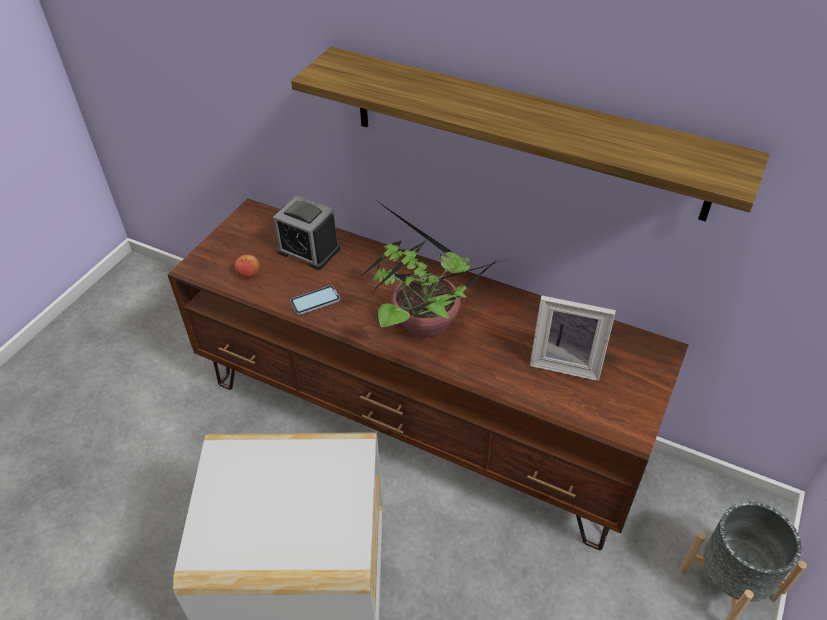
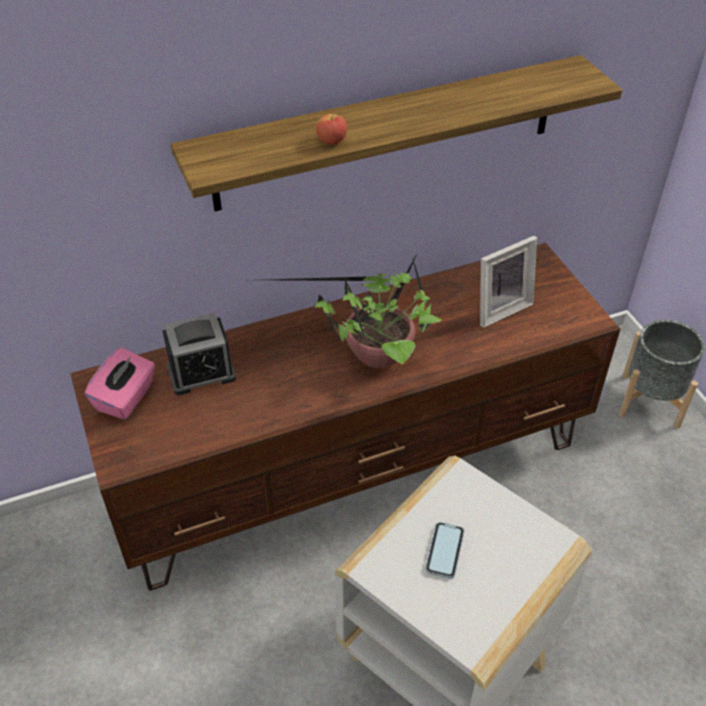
camera: 50 degrees left, 0 degrees up
apple [234,255,259,278] -> apple moved to [316,114,347,145]
phone [290,285,340,315] -> phone moved to [425,522,464,579]
none -> pink tissue box [84,347,155,420]

